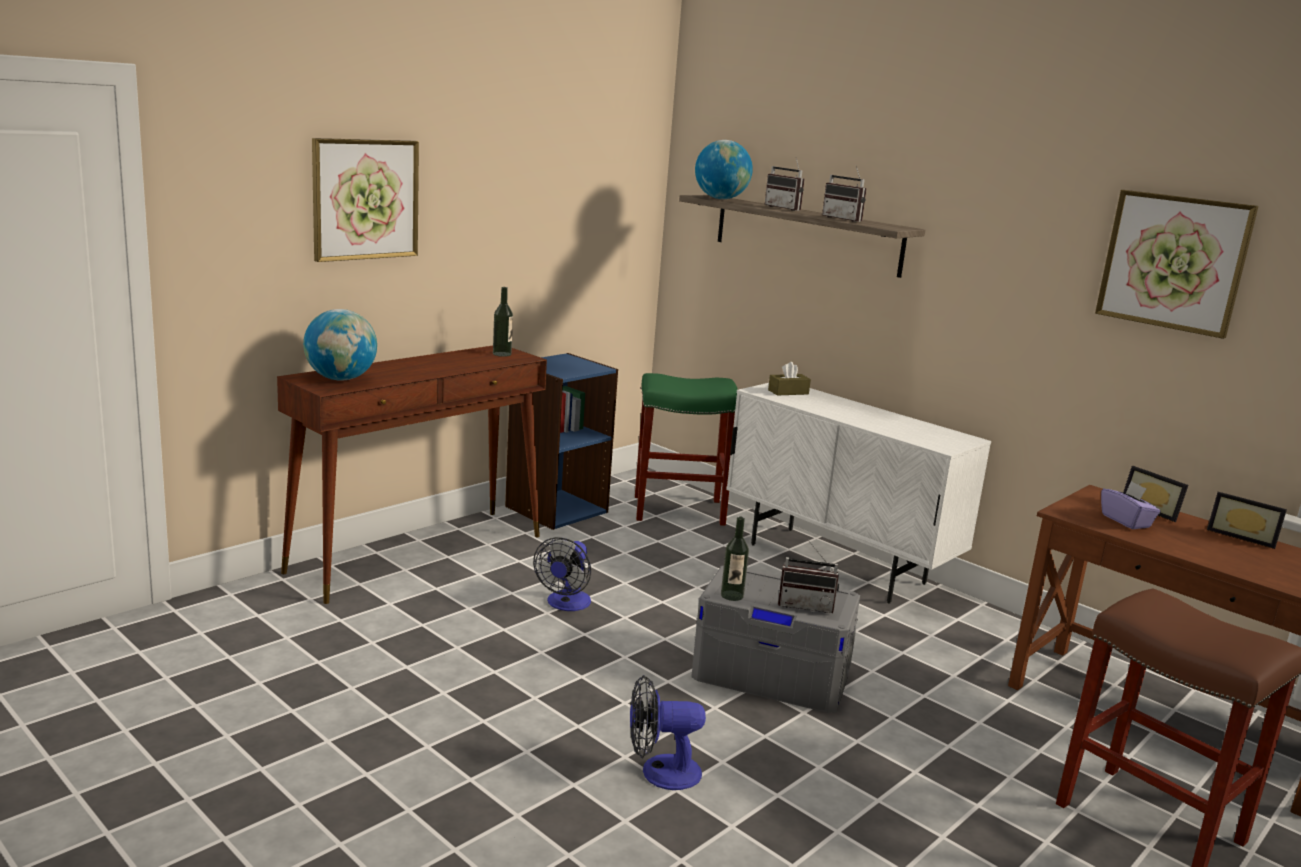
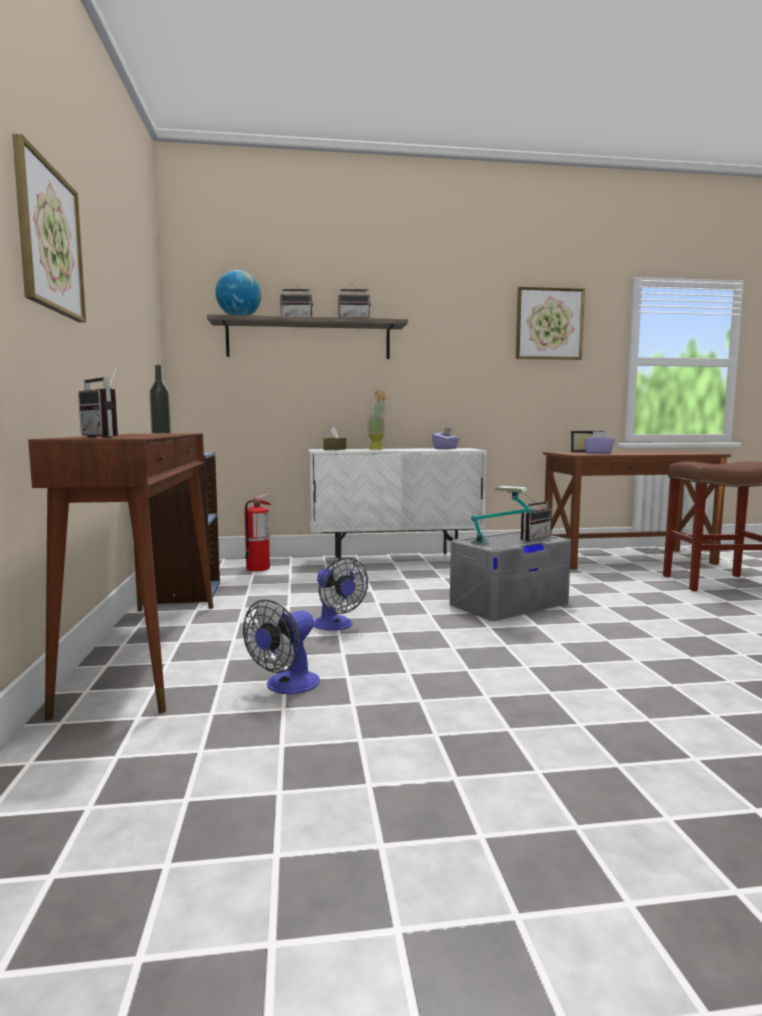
camera: 50 degrees left, 10 degrees down
globe [303,309,377,381] -> radio [78,365,118,438]
fan [630,675,706,790] -> fan moved to [243,599,320,694]
green stool [635,373,738,526] -> fire extinguisher [245,494,271,571]
bottle [721,517,749,601] -> table lamp [471,486,533,545]
picture frame [1207,492,1287,549] -> none
none -> potted plant [367,391,387,450]
none -> purple tissue box [432,428,459,449]

